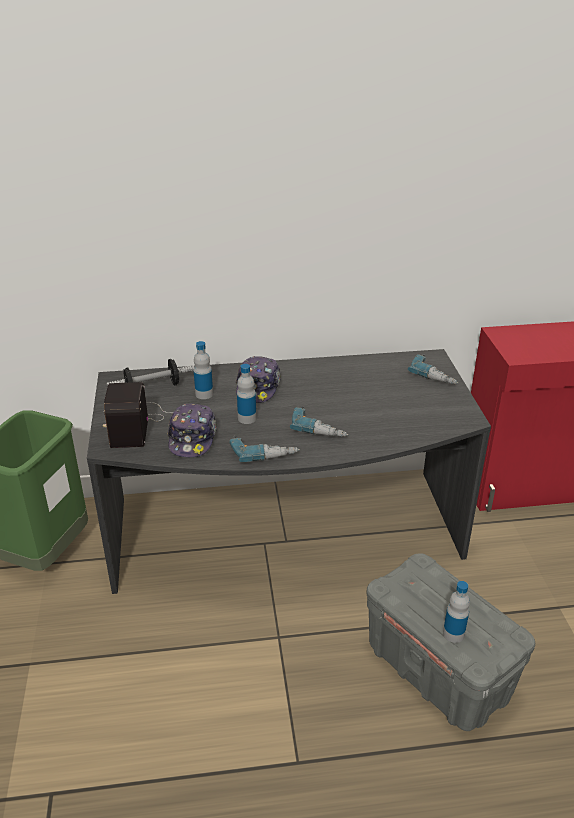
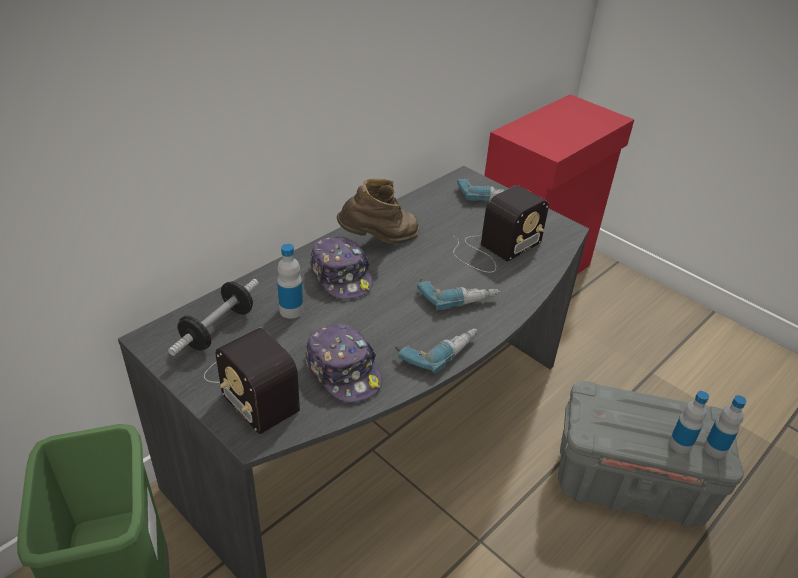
camera: 40 degrees left, 5 degrees up
bottle [237,364,256,424] -> bottle moved to [704,395,747,458]
none -> brown boot [337,178,419,244]
none -> radio [453,185,549,273]

